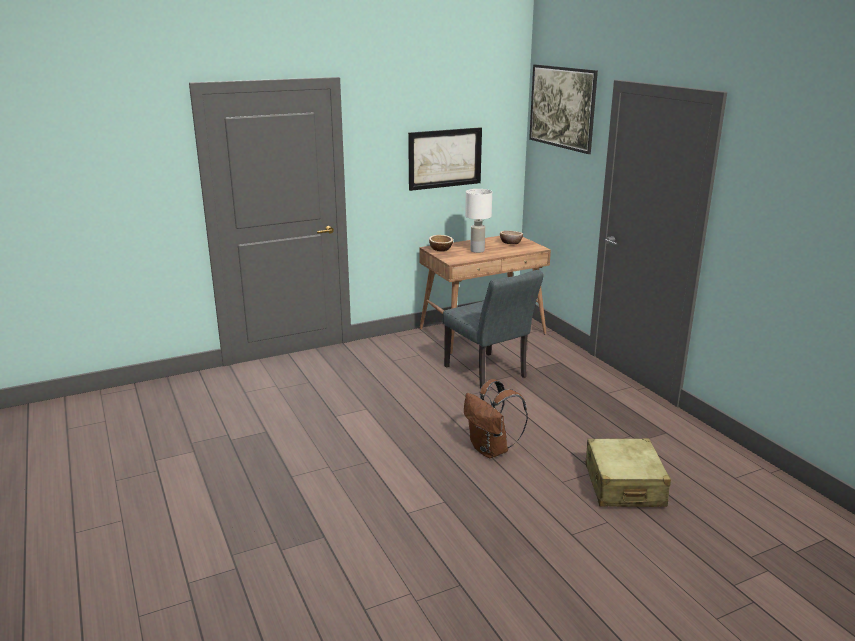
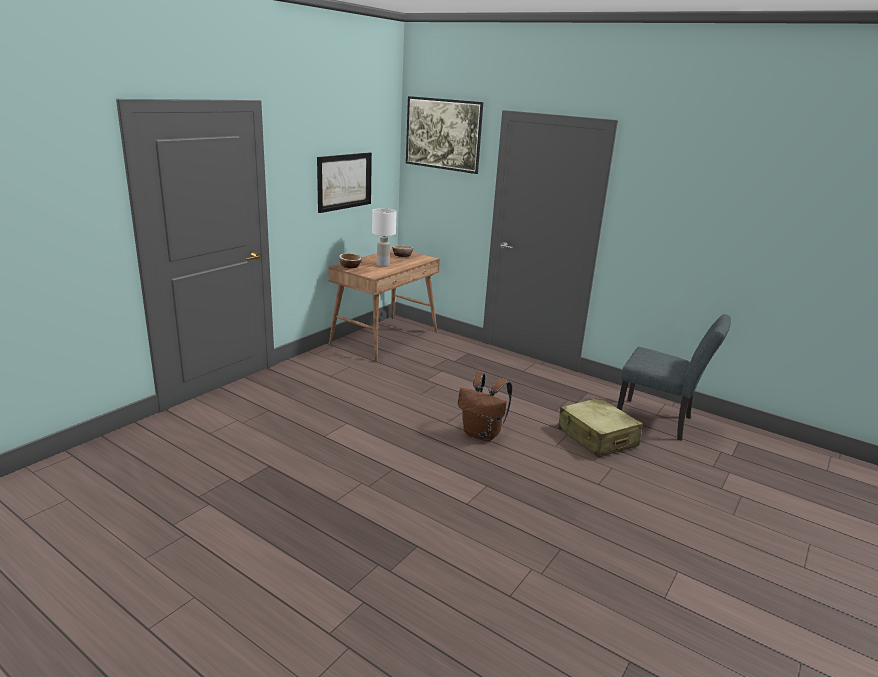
camera: 30 degrees left, 0 degrees up
grey chair [443,270,544,389] -> grey chair moved to [617,314,731,441]

